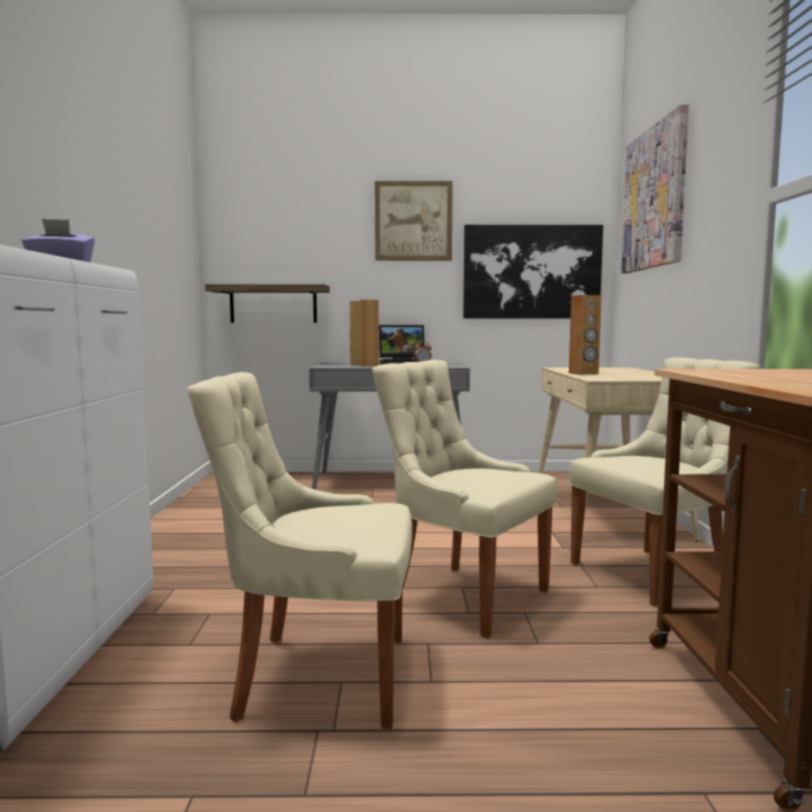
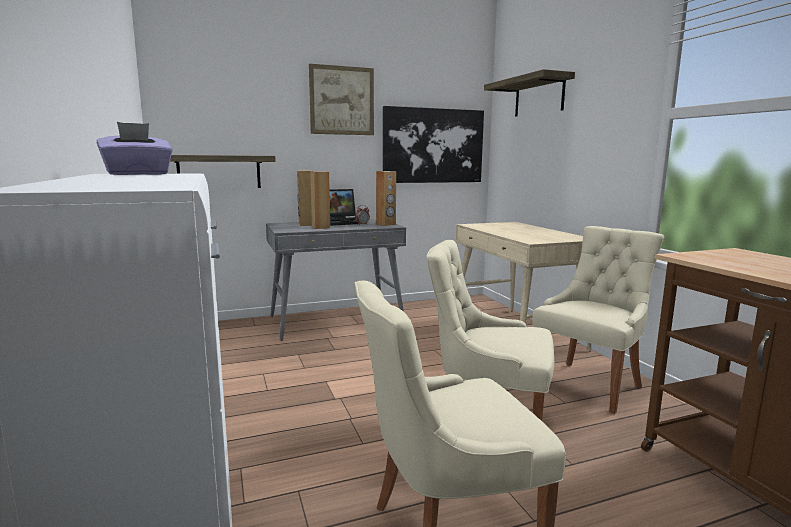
camera: 20 degrees left, 5 degrees up
brown speaker [569,295,602,375] -> brown speaker moved to [376,171,396,226]
picture [621,104,689,273] -> shelf [484,69,575,117]

